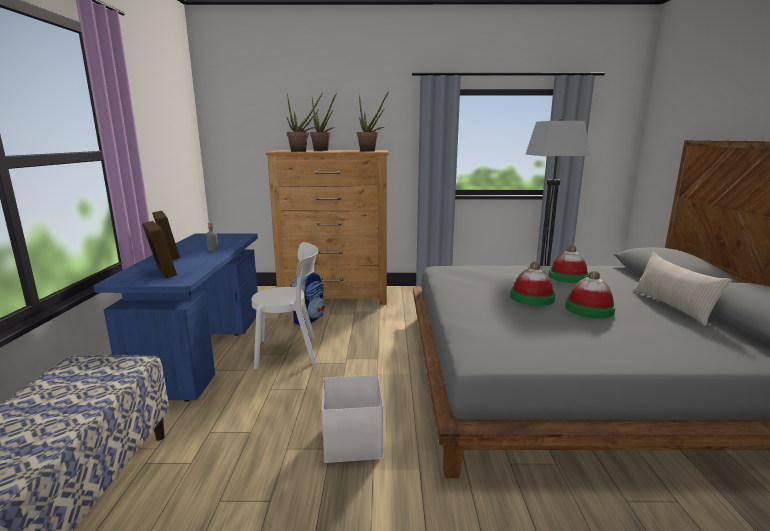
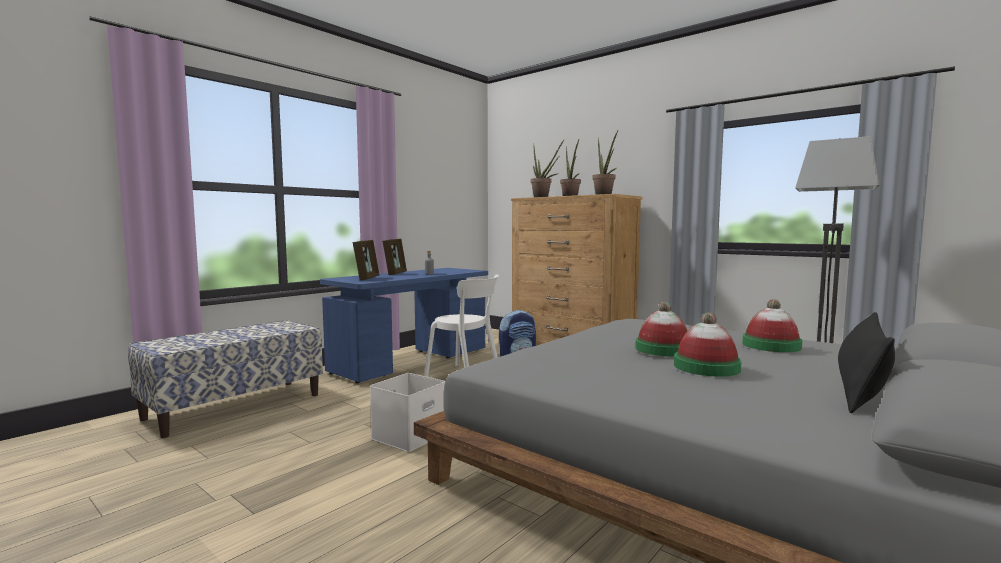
camera: 40 degrees right, 10 degrees down
beige pillow [633,252,732,326] -> black pillow [838,312,895,413]

